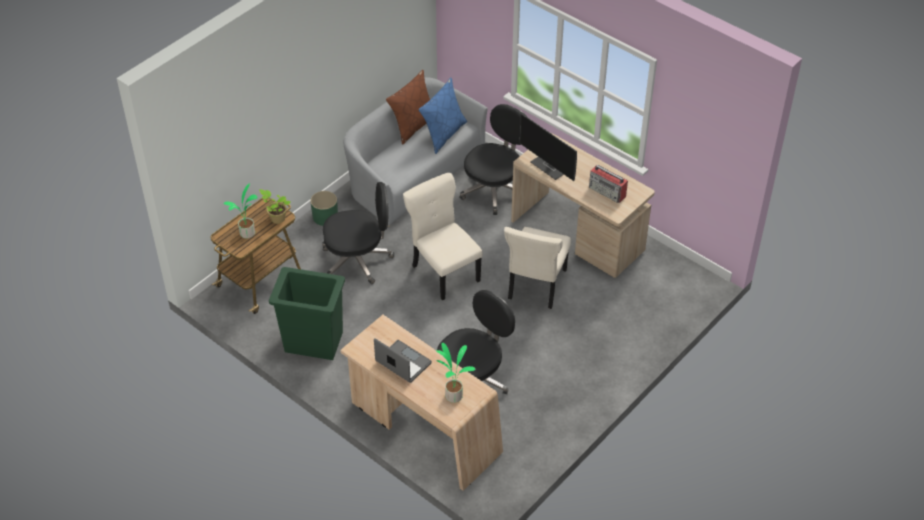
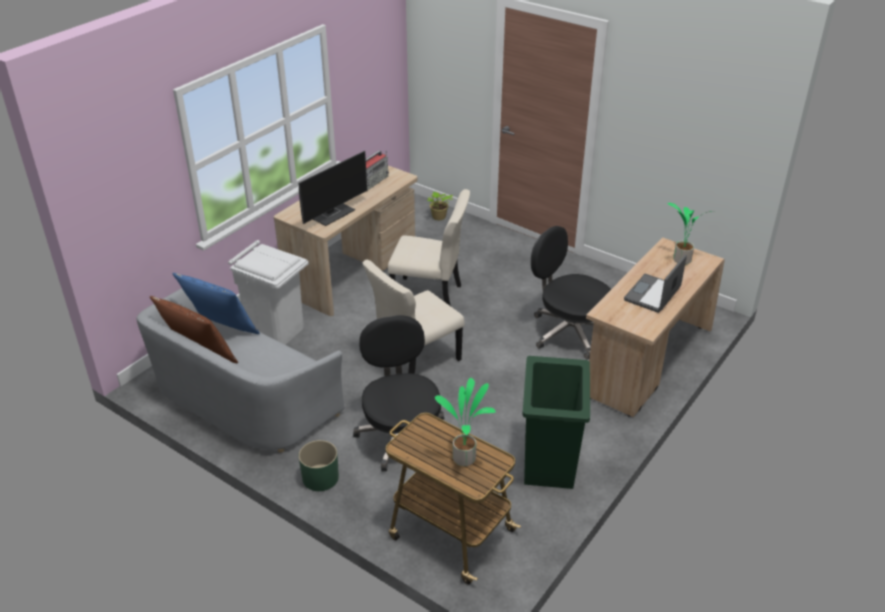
camera: 95 degrees left, 10 degrees down
potted plant [259,189,291,224] -> potted plant moved to [427,192,453,220]
black office chair [459,104,527,215] -> white trash can [228,240,309,345]

